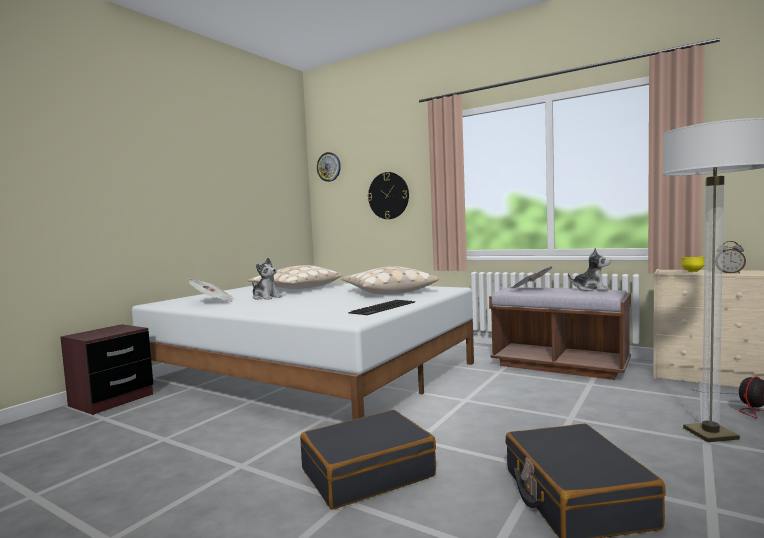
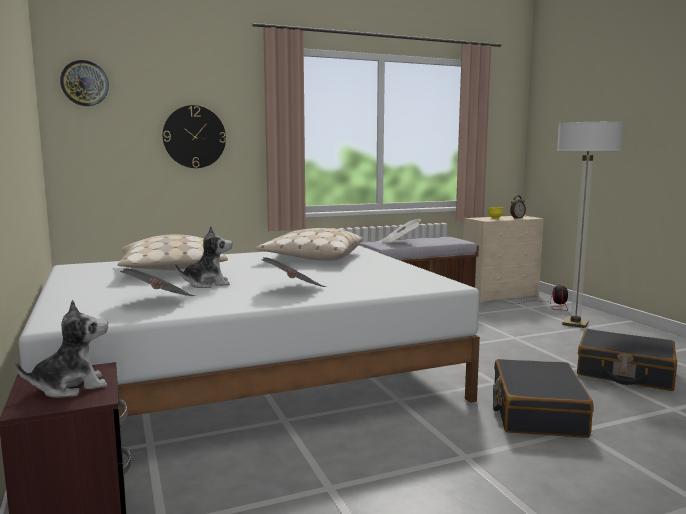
camera: 55 degrees left, 5 degrees up
keyboard [349,300,415,315] -> none
plush toy [568,248,611,291] -> plush toy moved to [16,300,108,398]
none -> newspaper [262,257,326,287]

